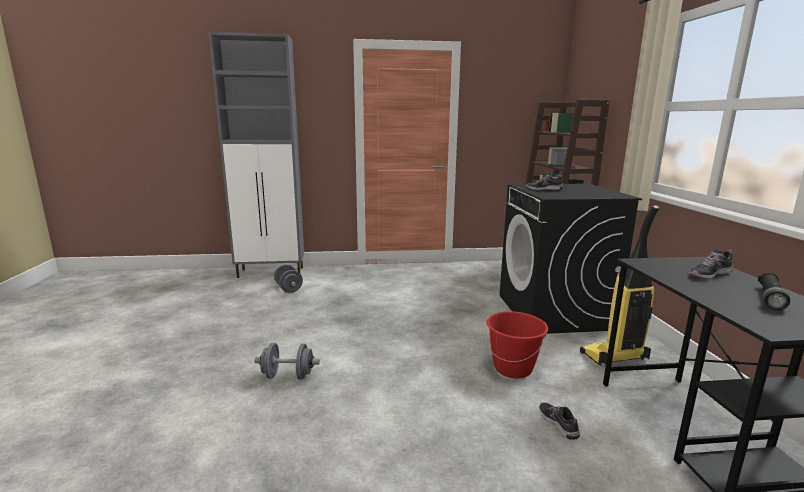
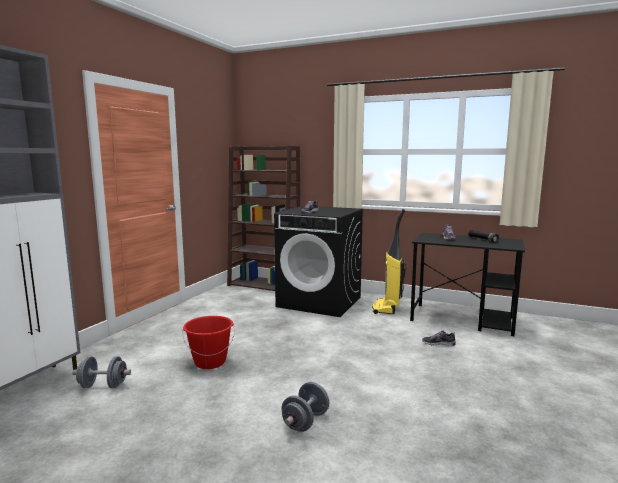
camera: 60 degrees left, 5 degrees down
red bucket [485,311,548,378] -> red bucket moved to [182,316,235,369]

